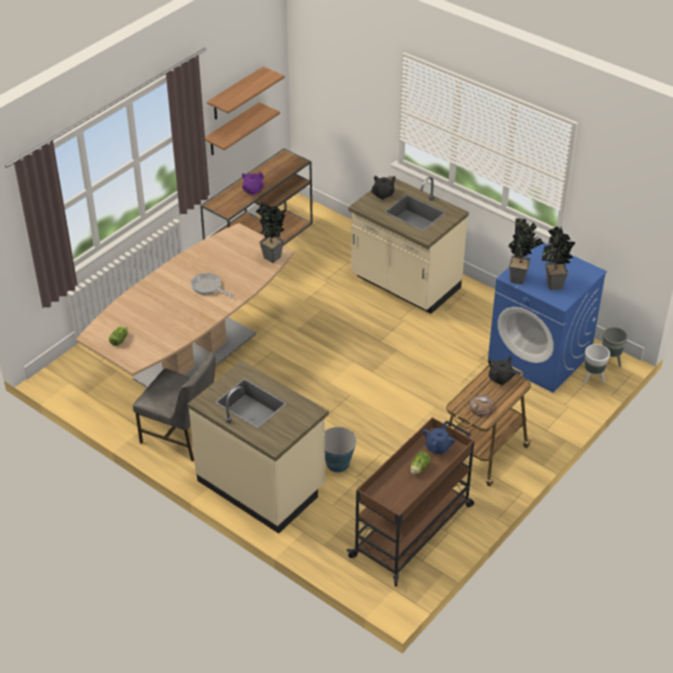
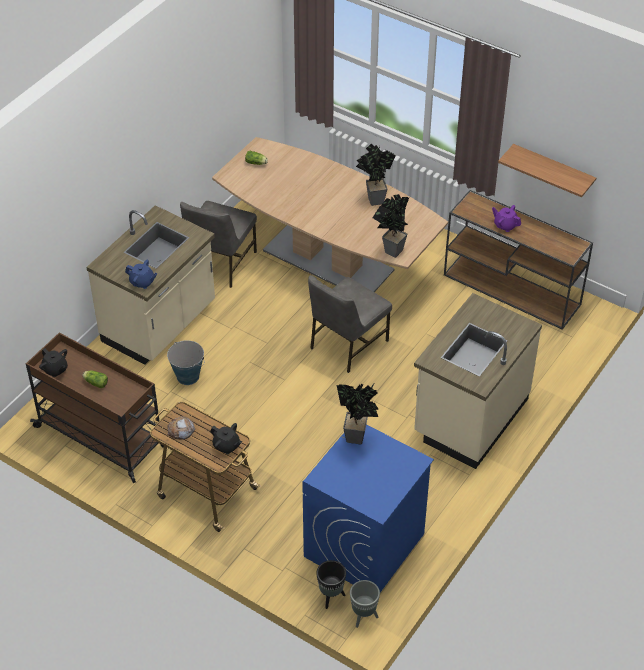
camera: 85 degrees right, 5 degrees up
frying pan [191,273,233,296] -> none
shelf [207,66,284,120] -> none
black teapot [371,176,395,200] -> black teapot moved to [39,348,68,377]
blue teapot [423,423,455,455] -> blue teapot moved to [125,260,158,289]
potted plant [541,226,576,290] -> potted plant moved to [356,143,396,206]
white planter [584,344,610,384] -> black planter [316,560,346,609]
none -> grey chair [308,275,392,373]

